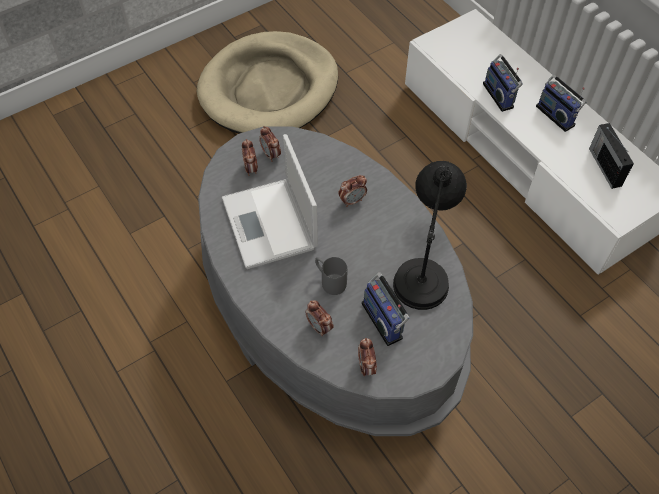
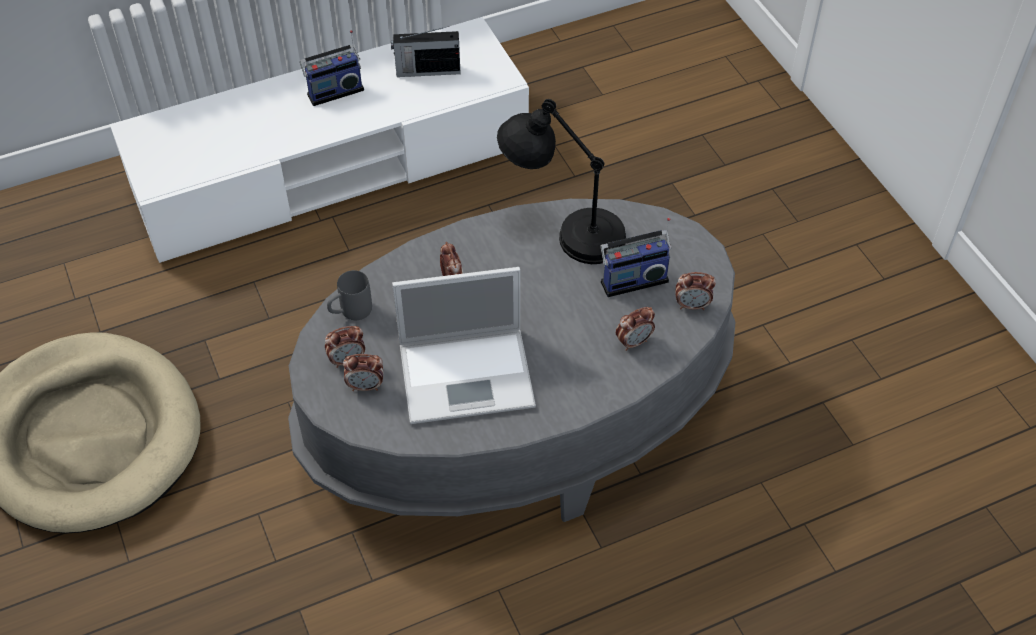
camera: 80 degrees left, 5 degrees down
grey mug [315,257,347,295] -> grey mug moved to [327,270,372,320]
radio [483,54,523,112] -> none

